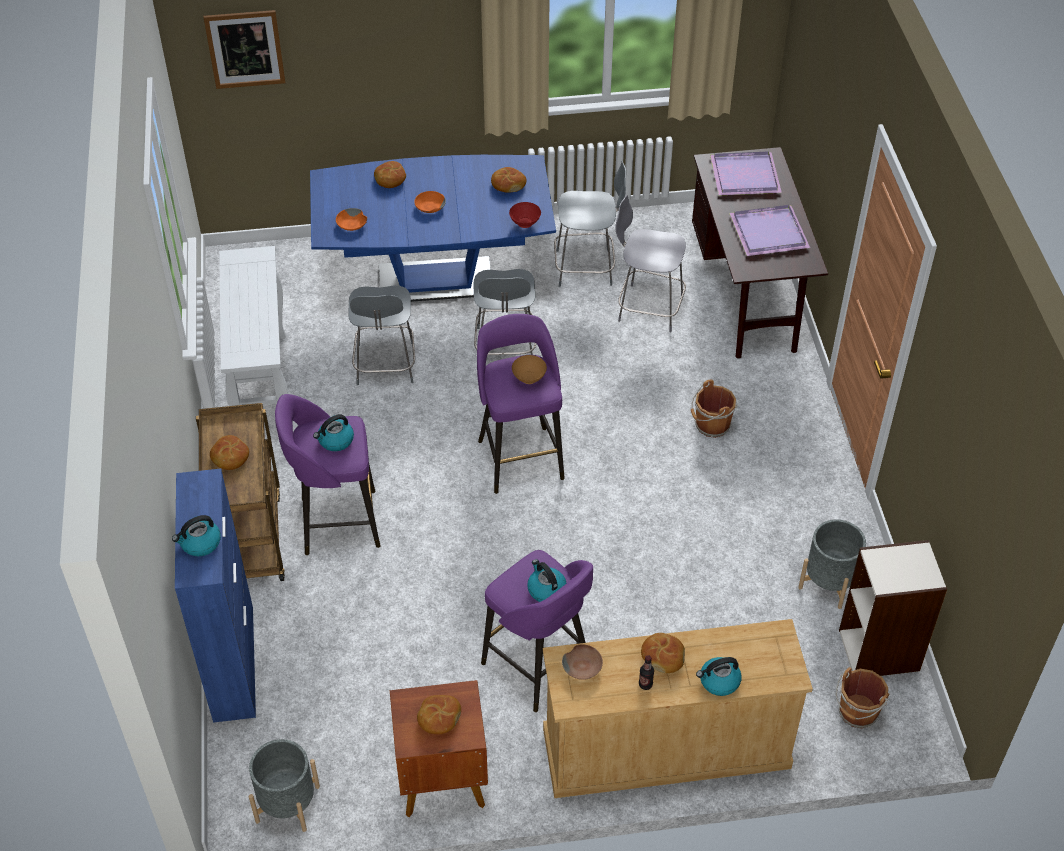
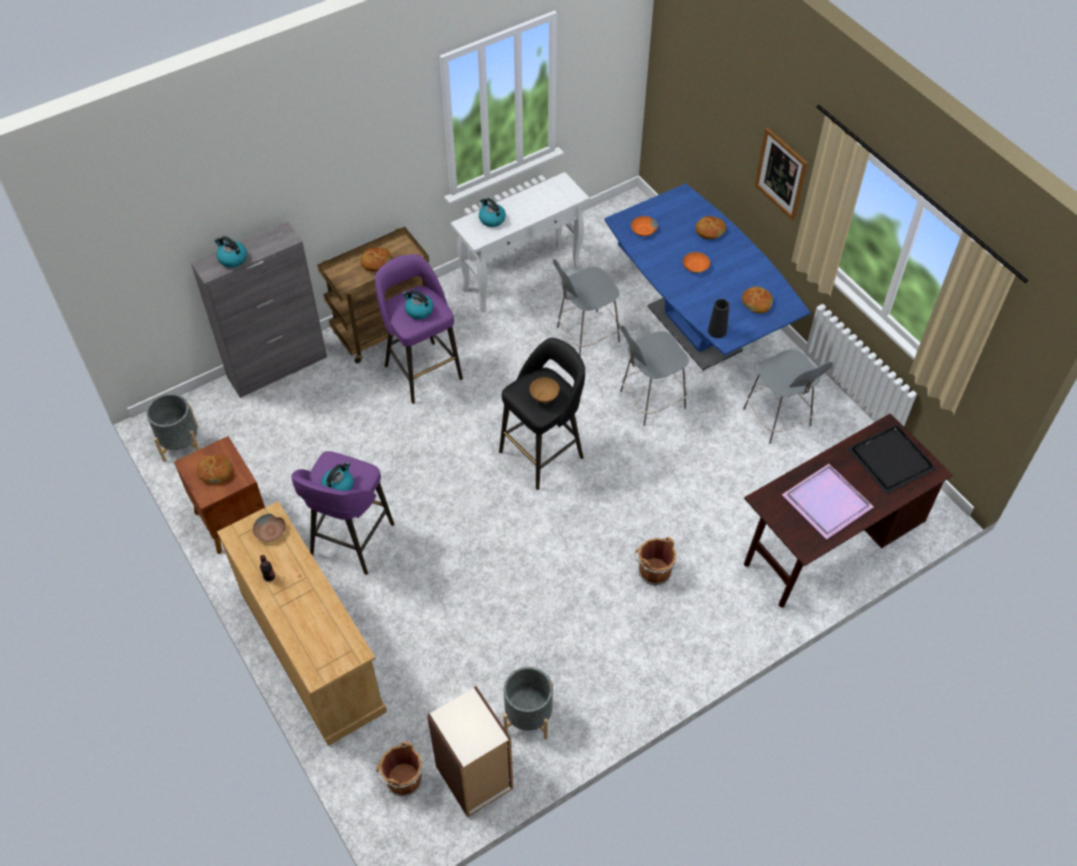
camera: 65 degrees right, 5 degrees up
blue cabinet [175,469,256,723] -> grey cabinet [191,222,327,398]
picture [203,10,285,89] -> picture moved to [755,127,808,221]
purple stool [477,314,565,494] -> black stool [499,338,585,490]
red bowl [509,202,541,228] -> black vase [708,299,729,338]
grey chair [615,195,686,332] -> none
bread [641,633,685,673] -> none
kettle [696,657,742,696] -> kettle moved to [479,198,506,227]
purple tray [710,151,782,195] -> black tray [847,424,937,494]

